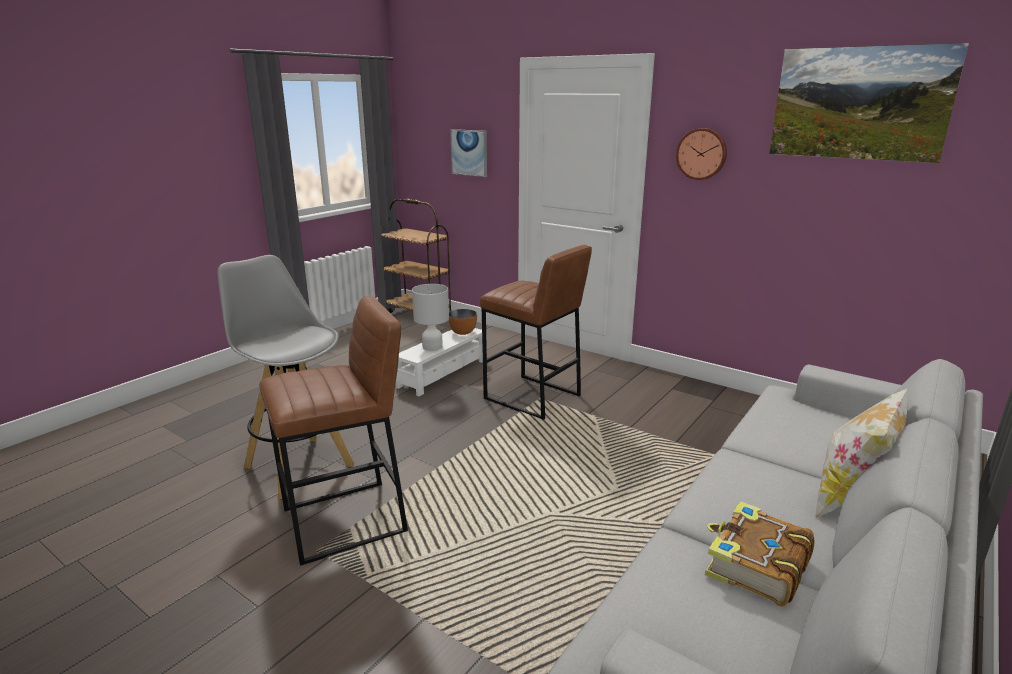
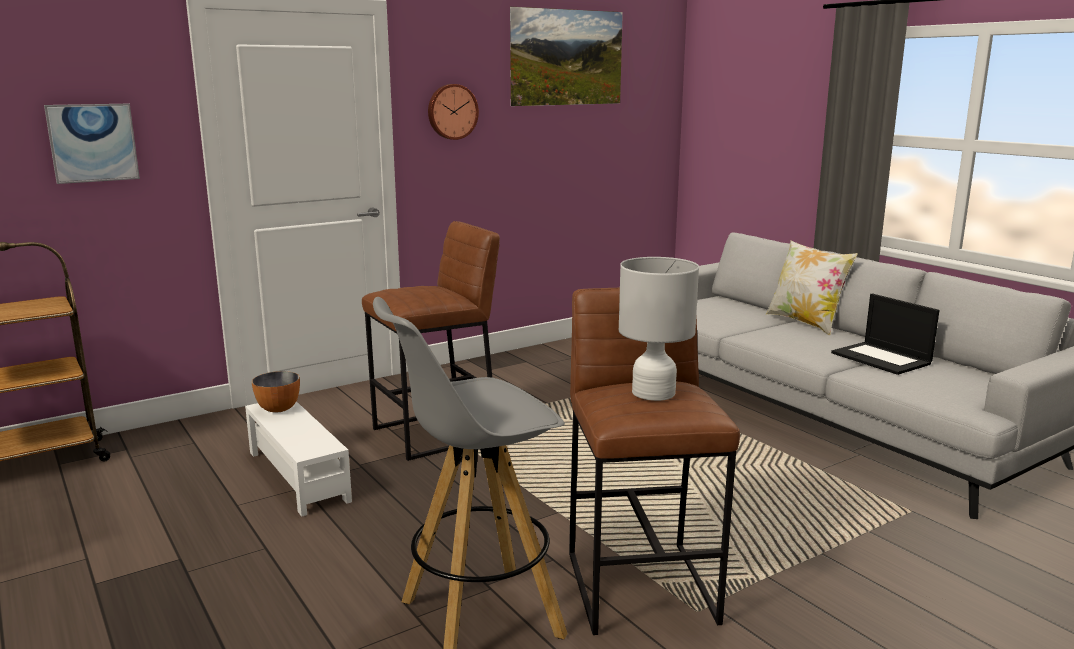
camera: 70 degrees left, 5 degrees down
grey table lamp [412,284,449,351] -> grey table lamp moved to [619,257,699,401]
book [705,501,815,606] -> laptop [831,293,940,375]

